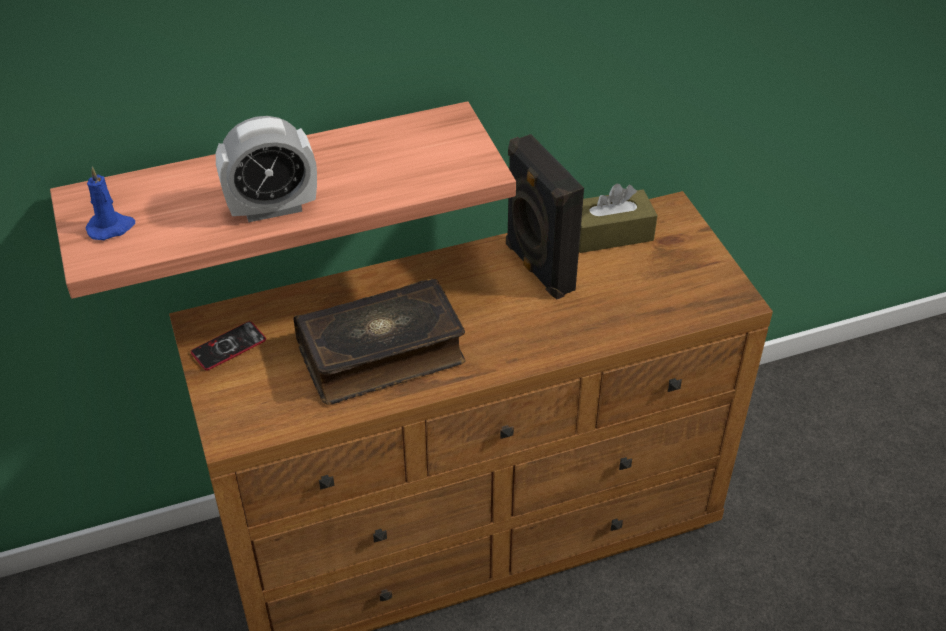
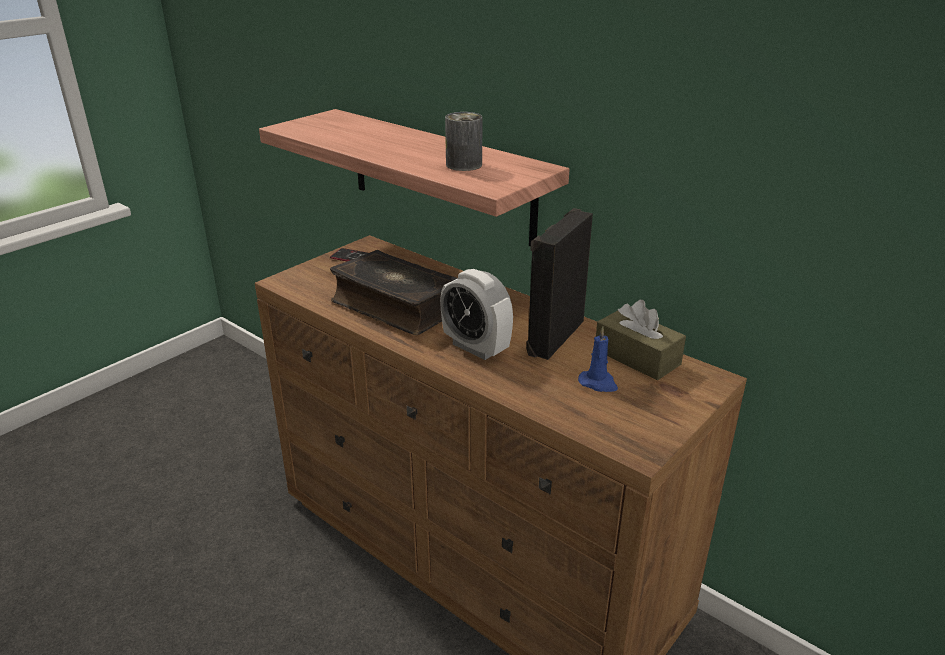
camera: 60 degrees right, 15 degrees down
blue candle [86,167,135,240] -> blue candle moved to [578,326,618,392]
alarm clock [216,116,317,222] -> alarm clock moved to [440,269,513,360]
none -> can [445,112,483,171]

